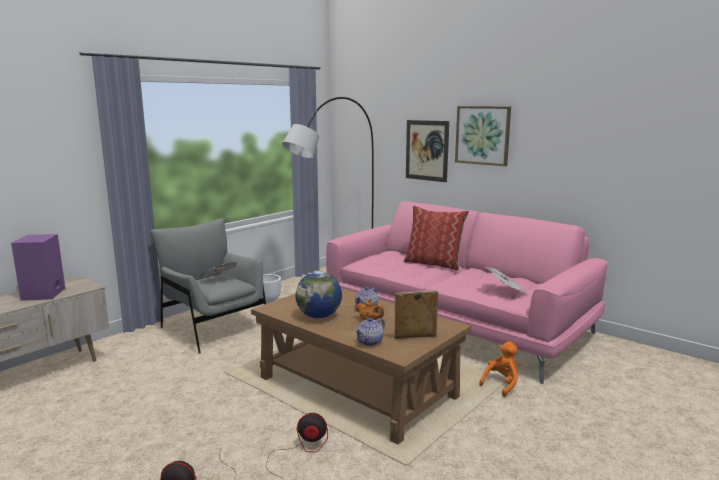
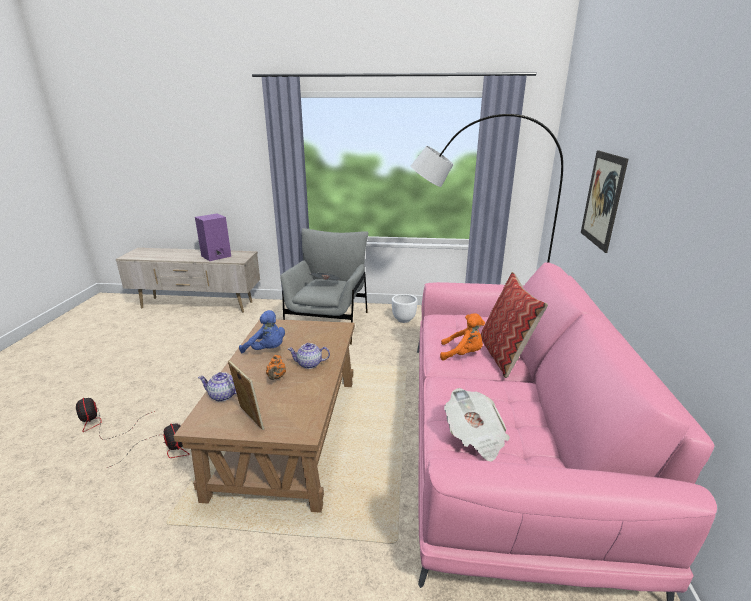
camera: 55 degrees right, 10 degrees up
globe [295,272,342,318] -> blue plush toy [239,310,285,353]
picture [455,106,511,166] -> none
orange plush toy [479,341,518,397] -> orange plush toy moved to [440,313,485,361]

